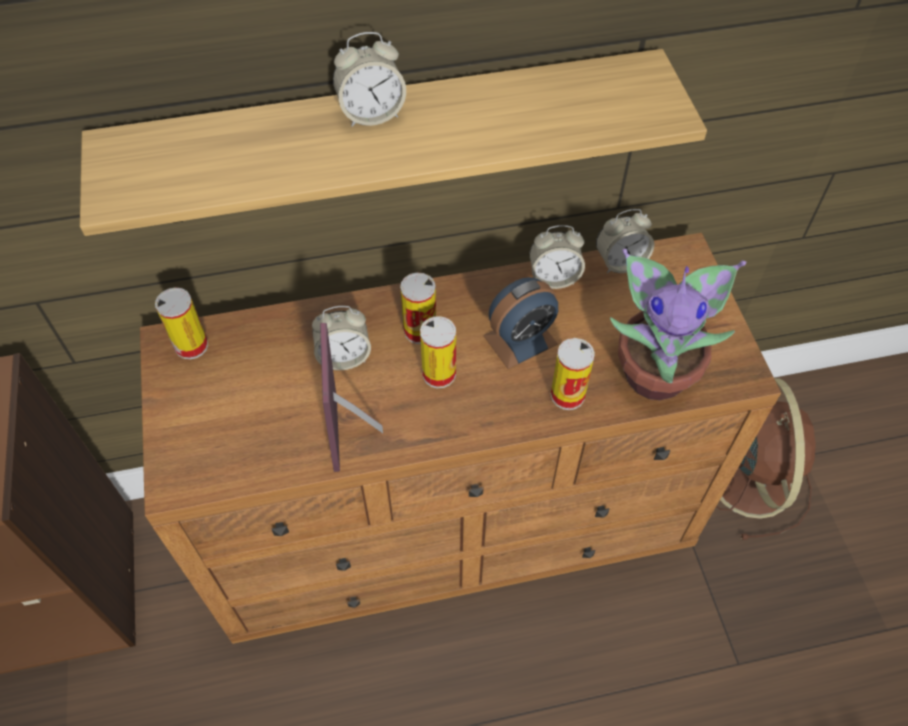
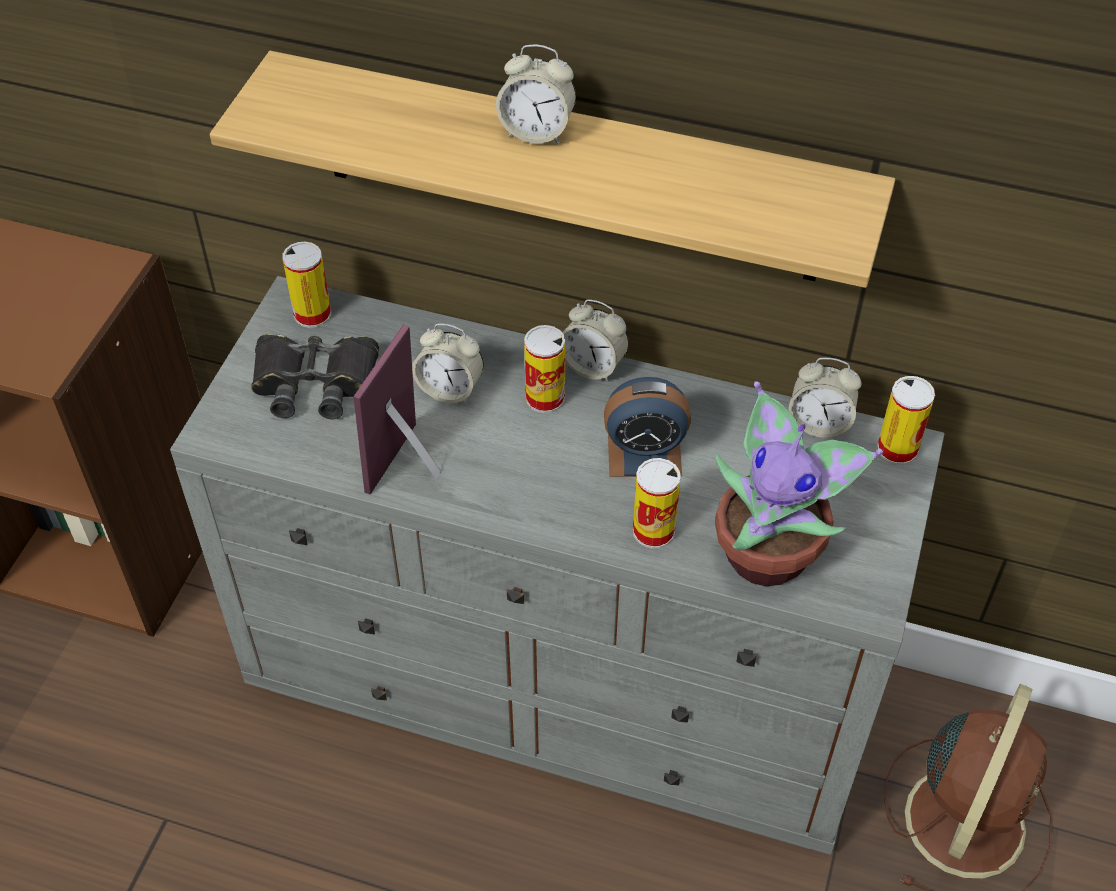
camera: 30 degrees right, 5 degrees down
brown dresser [140,233,781,644] -> grey dresser [170,276,945,855]
can [420,316,456,388] -> can moved to [877,376,935,465]
alarm clock [530,225,585,289] -> alarm clock moved to [562,299,629,382]
none -> black binoculars [251,334,379,419]

